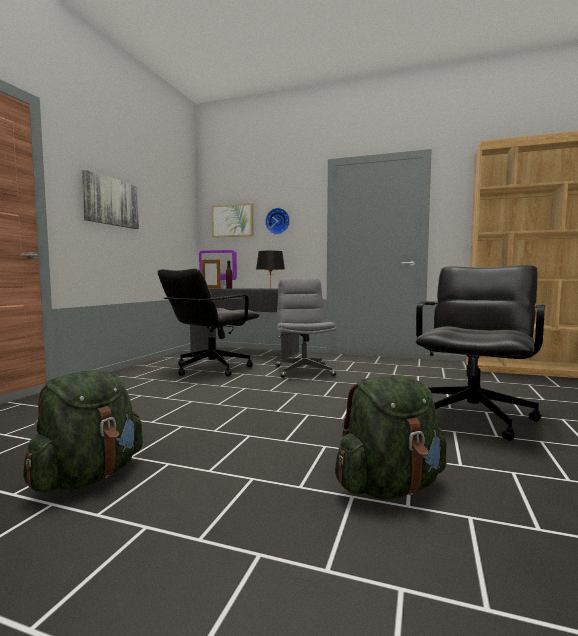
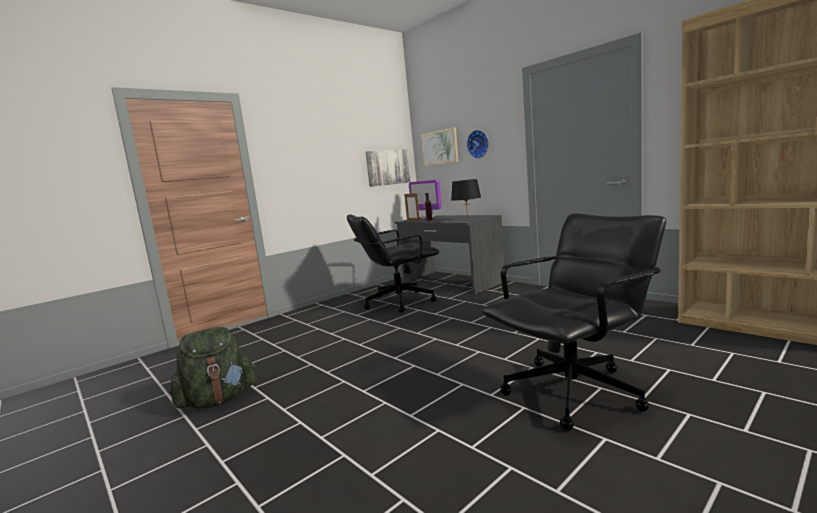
camera: 30 degrees right, 5 degrees up
picture [82,170,139,229] -> picture moved to [366,149,411,187]
grey office chair [276,277,336,378] -> none
green backpack [335,375,446,499] -> none

